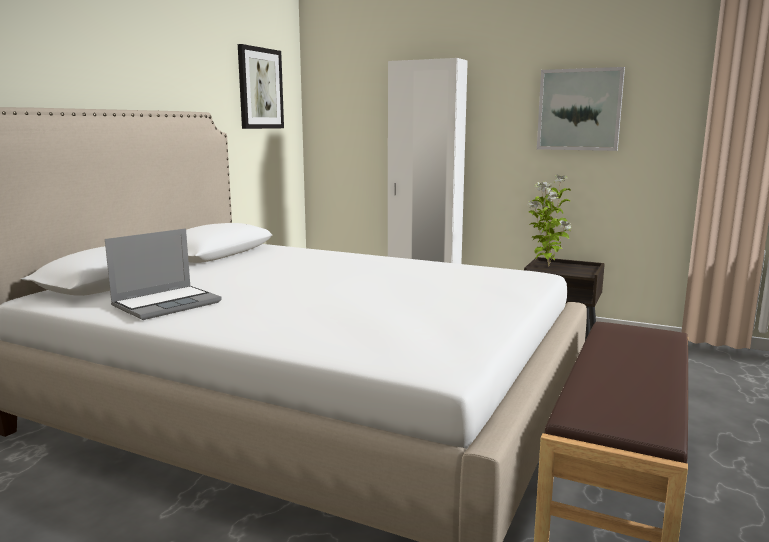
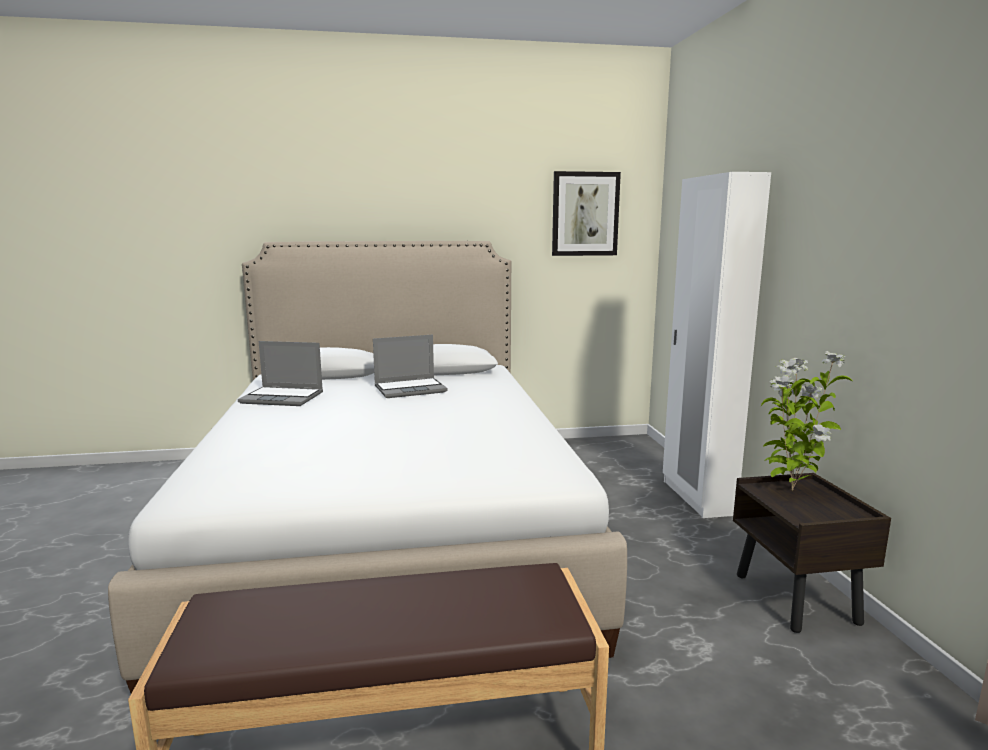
camera: 55 degrees right, 0 degrees up
picture [537,67,625,151] -> none
none -> laptop [373,335,447,398]

